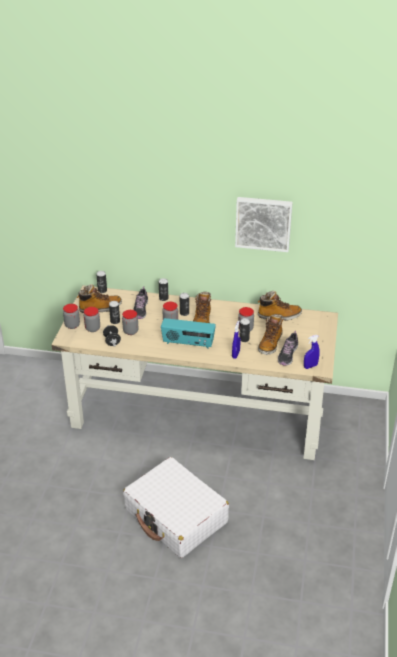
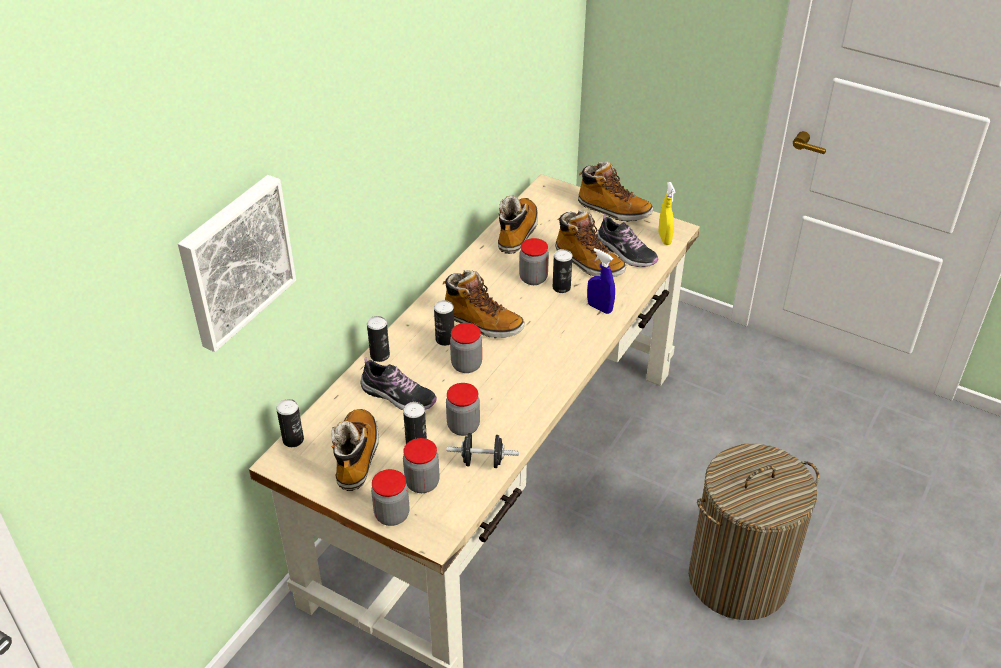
camera: 70 degrees left, 5 degrees up
white suitcase [123,457,229,558] -> laundry basket [688,444,819,620]
radio [161,318,216,349] -> none
picture [235,197,293,252] -> picture moved to [178,175,296,352]
blue spray bottle [304,335,320,369] -> yellow spray bottle [659,182,675,245]
none -> boot [578,162,653,222]

